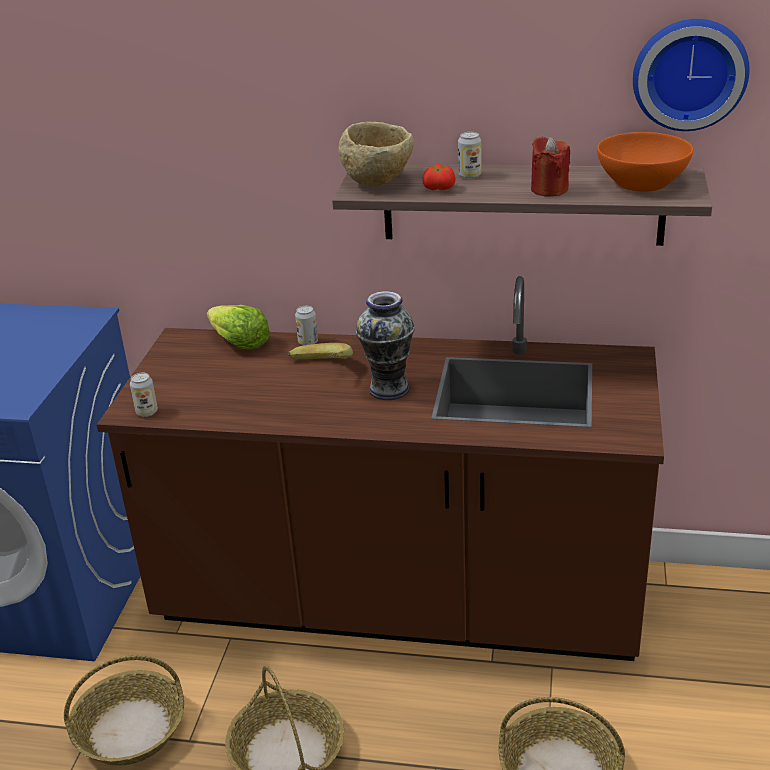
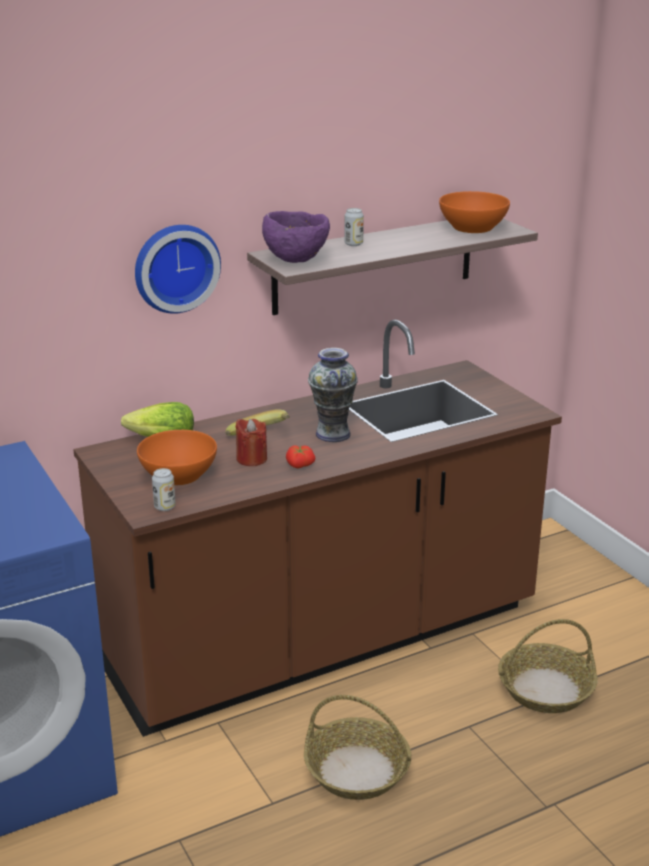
camera: 40 degrees left, 5 degrees down
basket [64,655,184,766] -> none
can [295,306,318,345] -> none
beige bowl [338,122,414,187] -> purple bowl [262,211,330,263]
tomato [422,164,456,190] -> tomato moved to [286,445,315,468]
red candle [531,137,570,197] -> red candle moved to [235,419,267,466]
wall clock [633,19,750,131] -> wall clock moved to [135,225,221,314]
none -> orange bowl [137,430,217,485]

